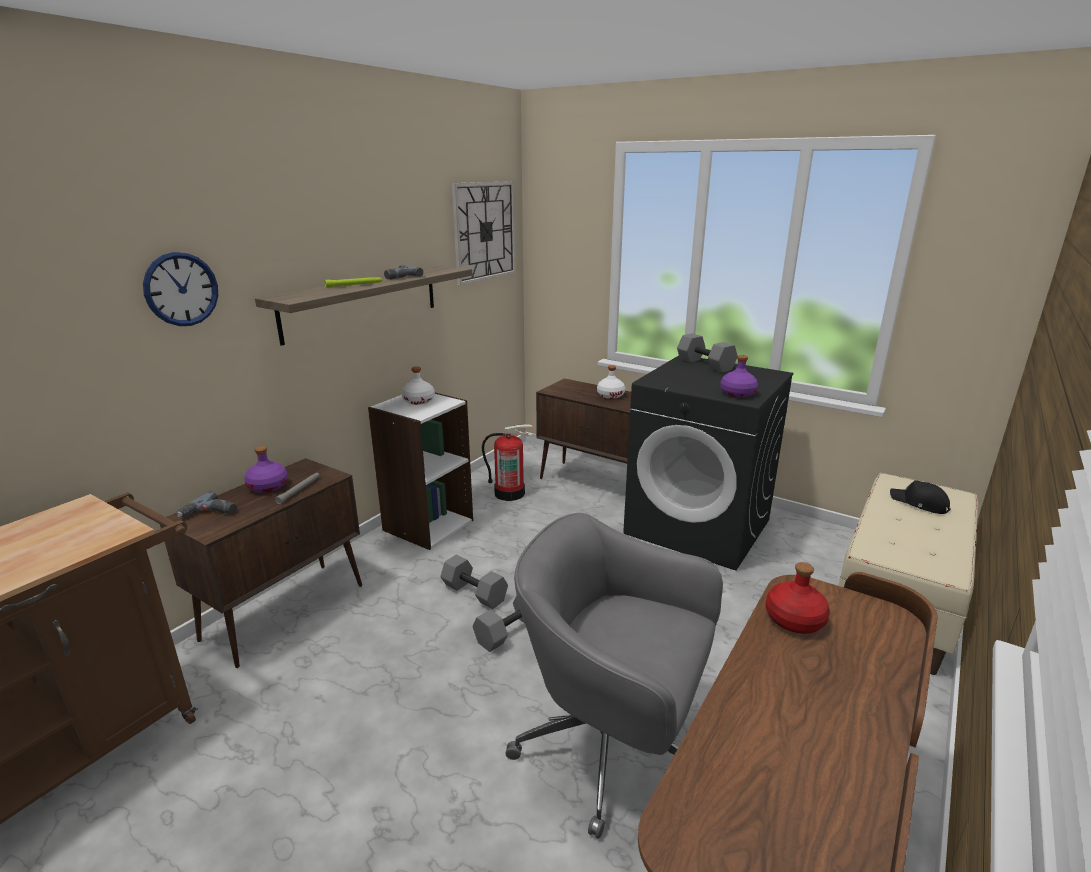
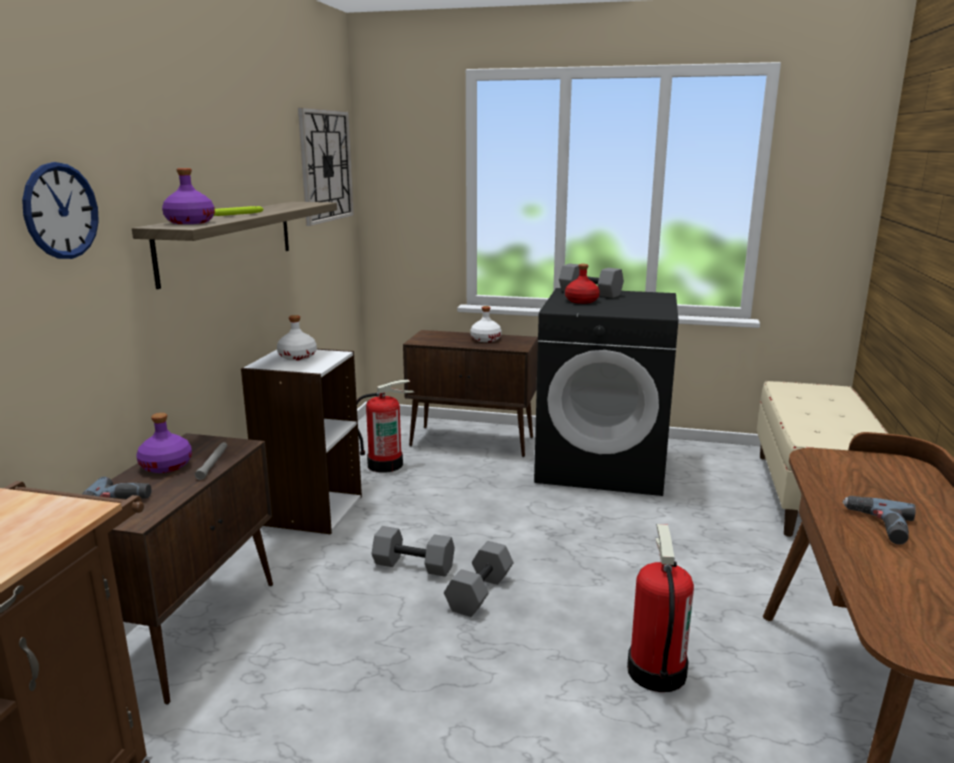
camera: 20 degrees left, 5 degrees down
power drill [384,265,423,279] -> power drill moved to [843,496,916,544]
grey office chair [505,513,723,839] -> fire extinguisher [627,524,694,692]
purple bottle [720,355,758,398] -> purple bottle moved to [162,168,215,224]
red bottle [765,562,830,634] -> red bottle moved to [565,264,600,304]
black cap [890,480,951,514] -> none

